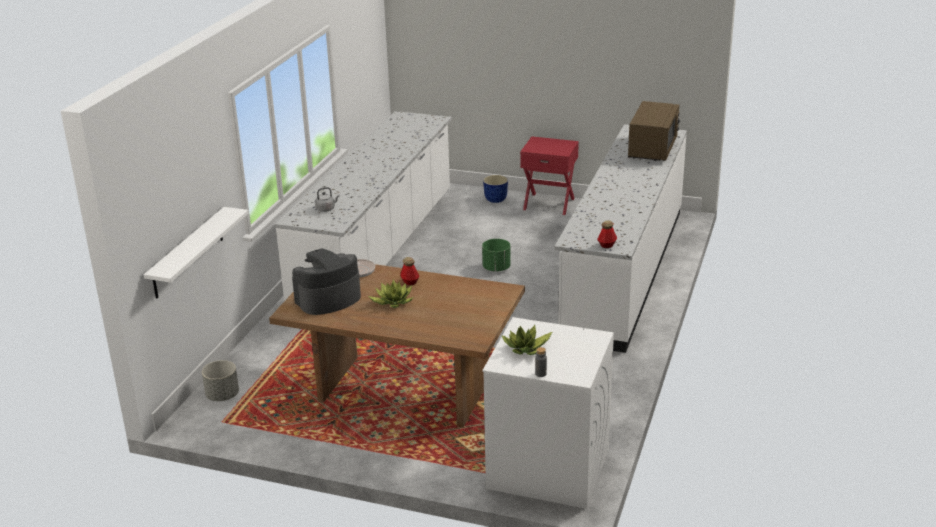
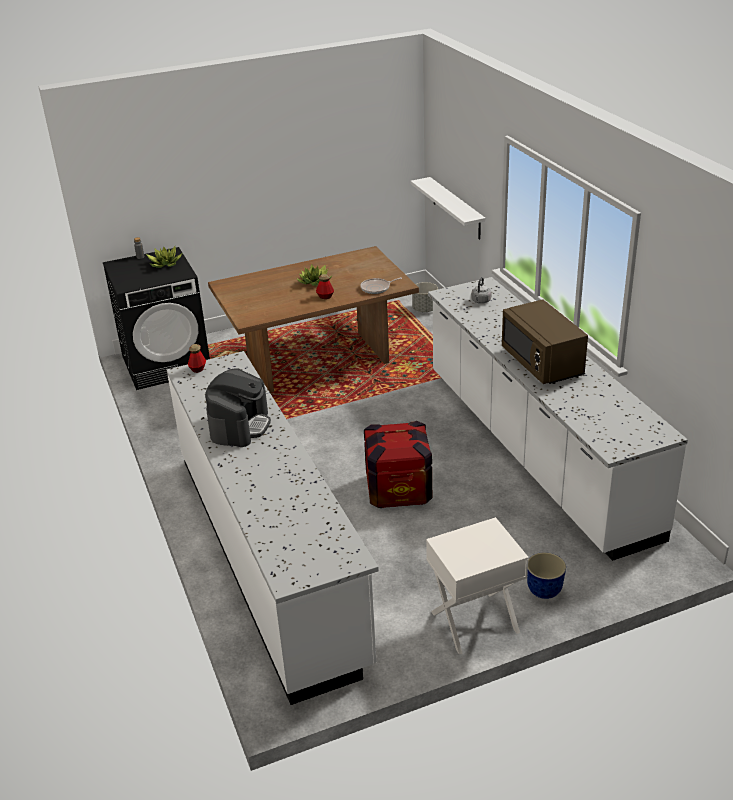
camera: 140 degrees right, 5 degrees up
coffee machine [292,249,361,315] -> coffee machine moved to [205,368,271,447]
green planter [482,239,511,272] -> crate [364,421,432,508]
white washing machine [482,317,614,509] -> black washing machine [103,247,210,390]
red nightstand [520,136,579,215] -> white nightstand [426,517,529,655]
brown microwave [628,101,680,161] -> brown microwave moved to [502,299,588,384]

